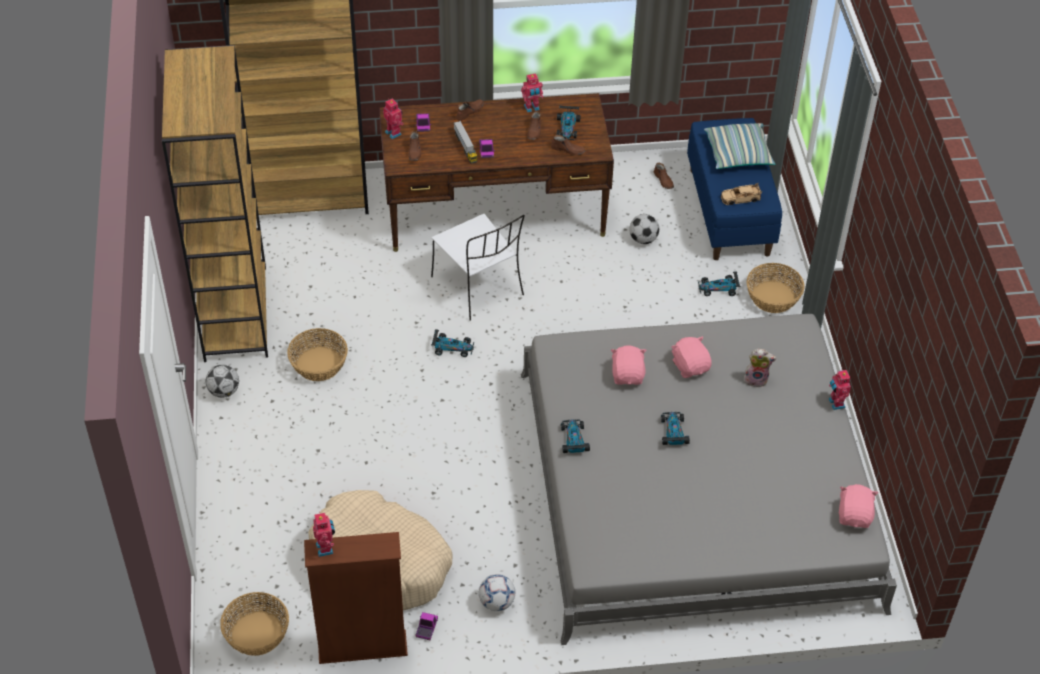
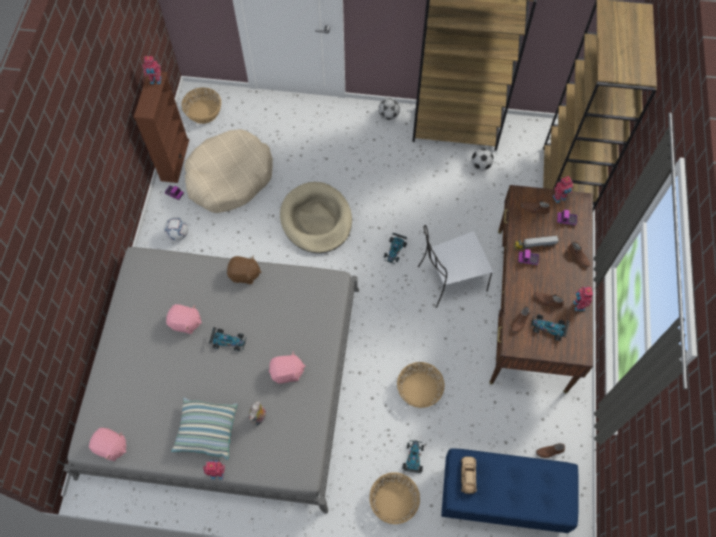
camera: 105 degrees right, 15 degrees up
basket [287,328,348,381] -> basket moved to [397,362,445,408]
toy car [561,419,590,453] -> brown plush toy [227,255,261,284]
pink plush toy [611,345,646,385] -> pink plush toy moved to [166,304,202,334]
football [629,214,659,244] -> football moved to [471,148,494,171]
pillow [704,123,775,169] -> pillow moved to [171,398,237,460]
none -> beige dog bed [280,182,352,253]

